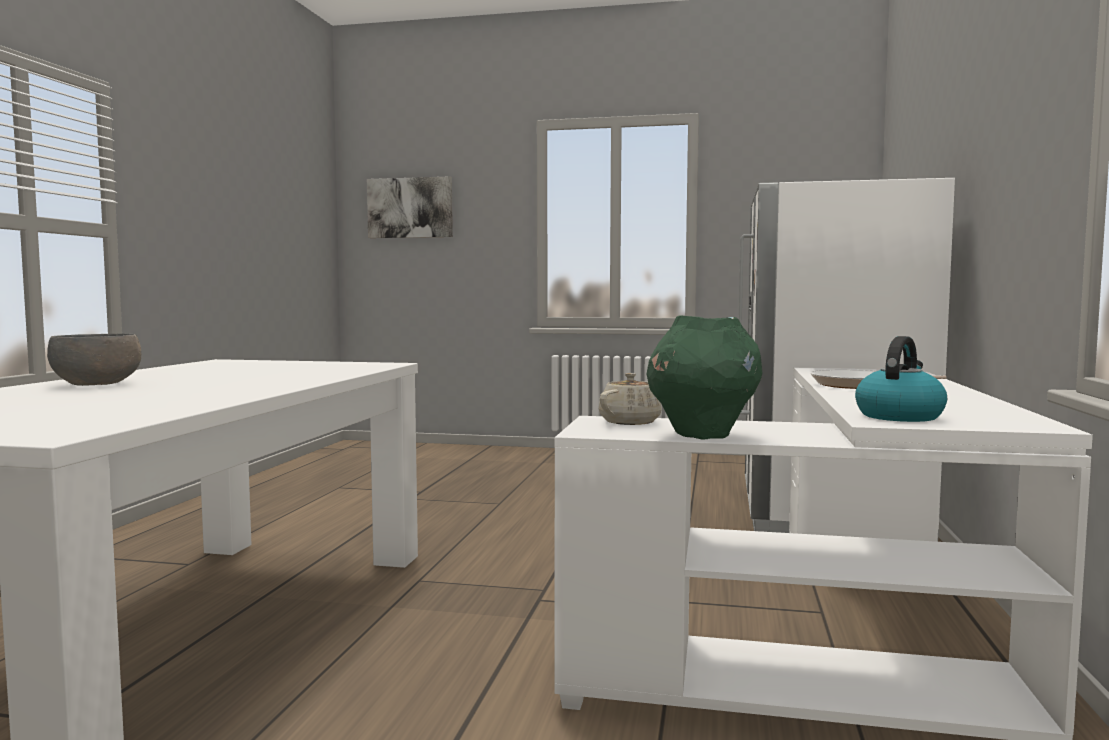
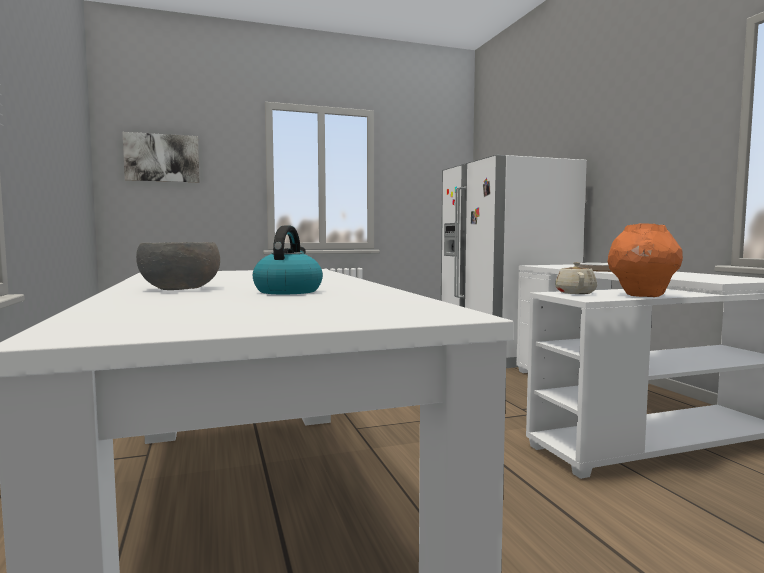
camera: 30 degrees left, 0 degrees up
green vase [647,315,763,439] -> orange vase [608,223,683,297]
kettle [855,336,947,422] -> kettle moved to [253,225,323,294]

